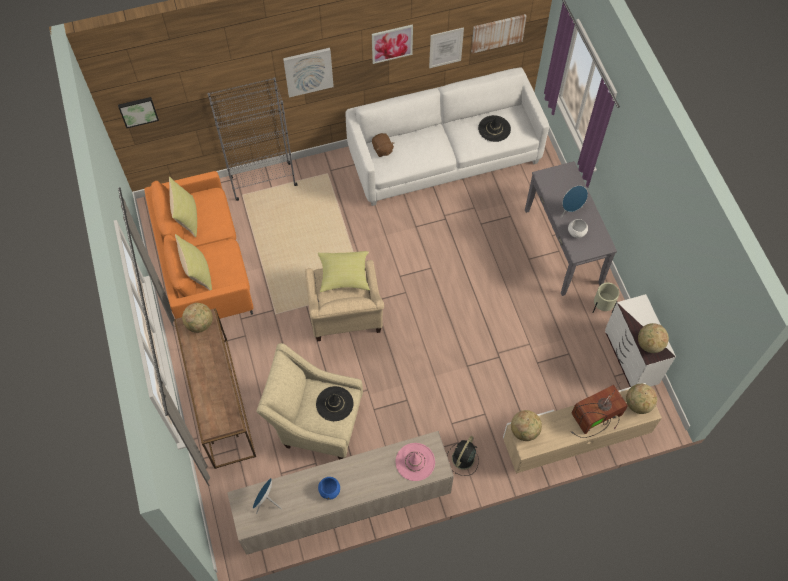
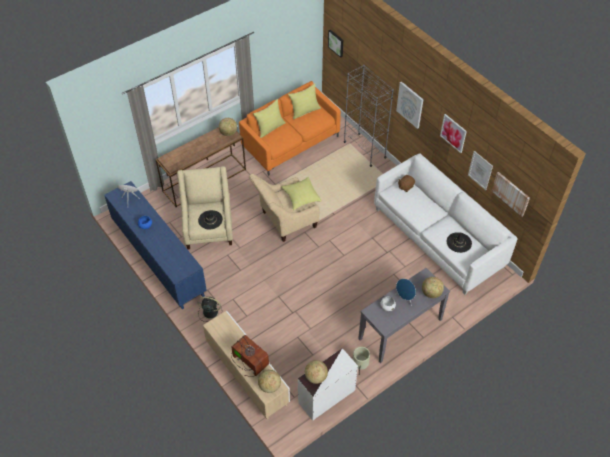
camera: 70 degrees right, 10 degrees down
beige cabinet [227,431,454,555] -> blue cabinet [105,181,207,310]
pink hat [396,443,435,481] -> none
globe [511,410,542,441] -> globe moved to [422,277,444,298]

